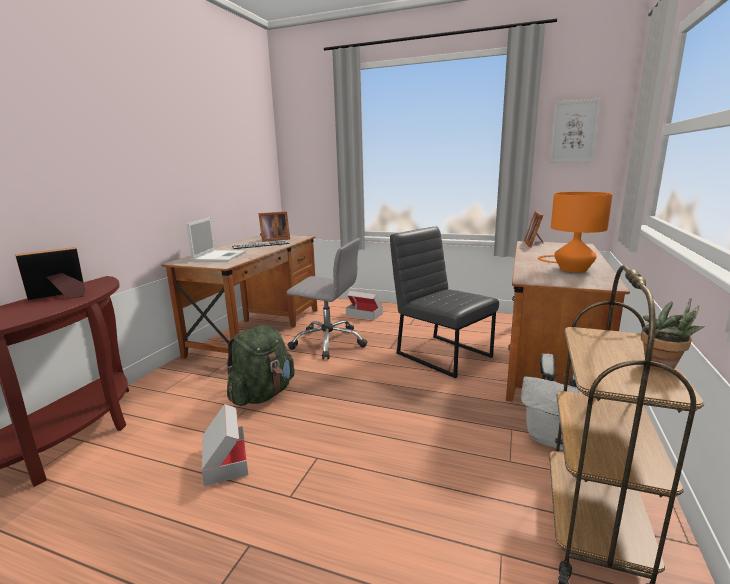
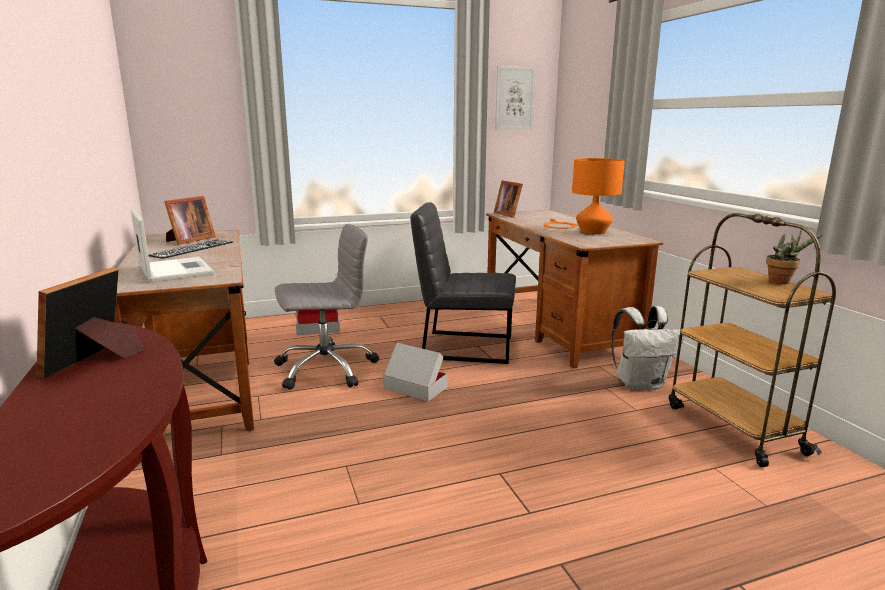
camera: 40 degrees left, 0 degrees up
cardboard box [202,404,248,486] -> cardboard box moved to [383,343,447,401]
green backpack [226,326,295,406] -> none

